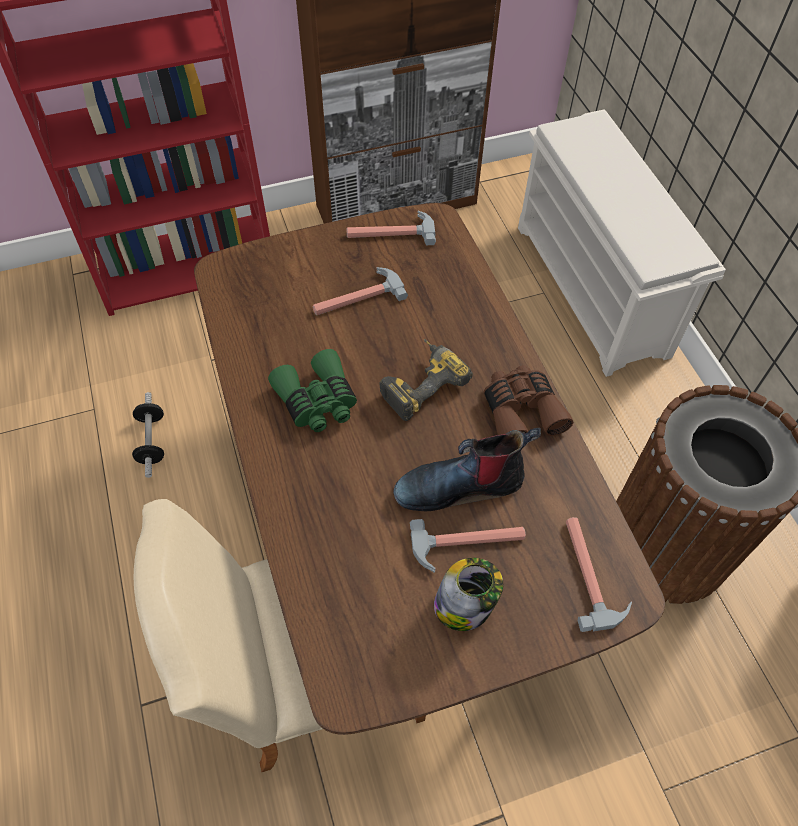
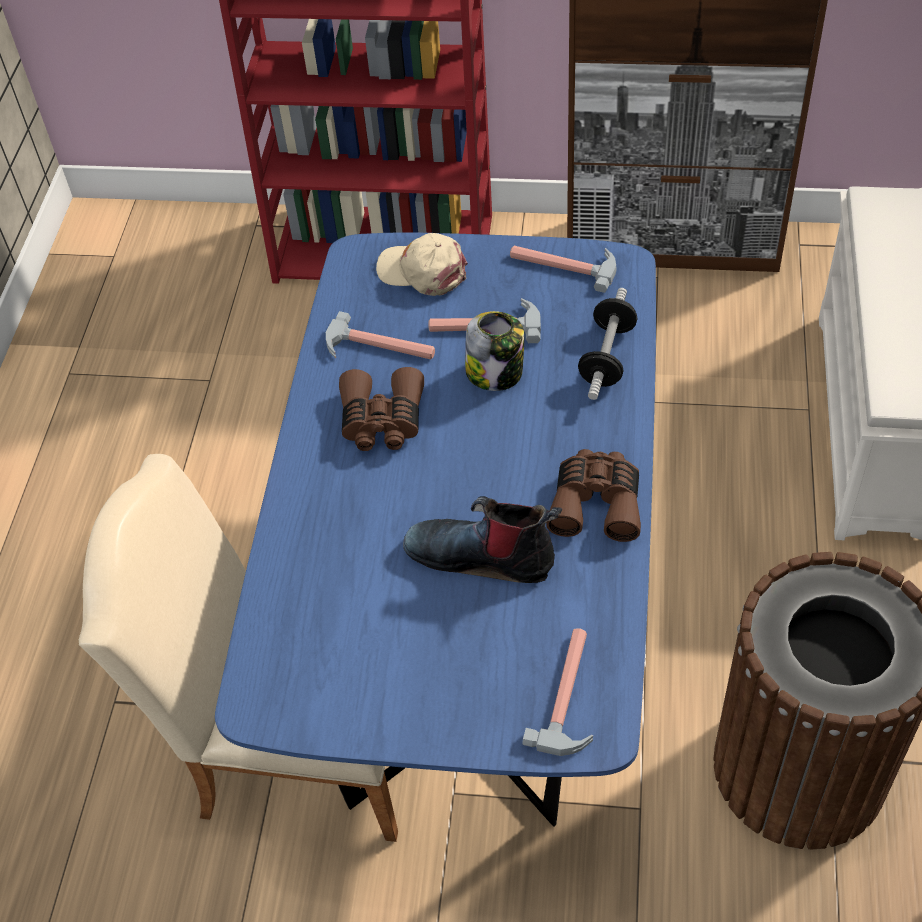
camera: 30 degrees right, 5 degrees down
dumbbell [132,392,164,478] -> dumbbell moved to [578,288,637,400]
brown dining table [194,203,665,735] -> blue dining table [215,232,656,827]
green binoculars [268,349,357,432] -> brown binoculars [339,367,424,451]
power drill [379,339,473,421] -> none
hammer [410,519,526,573] -> hammer moved to [326,311,435,360]
jar [434,558,503,631] -> jar moved to [465,311,524,391]
none -> beige cap [376,233,468,296]

